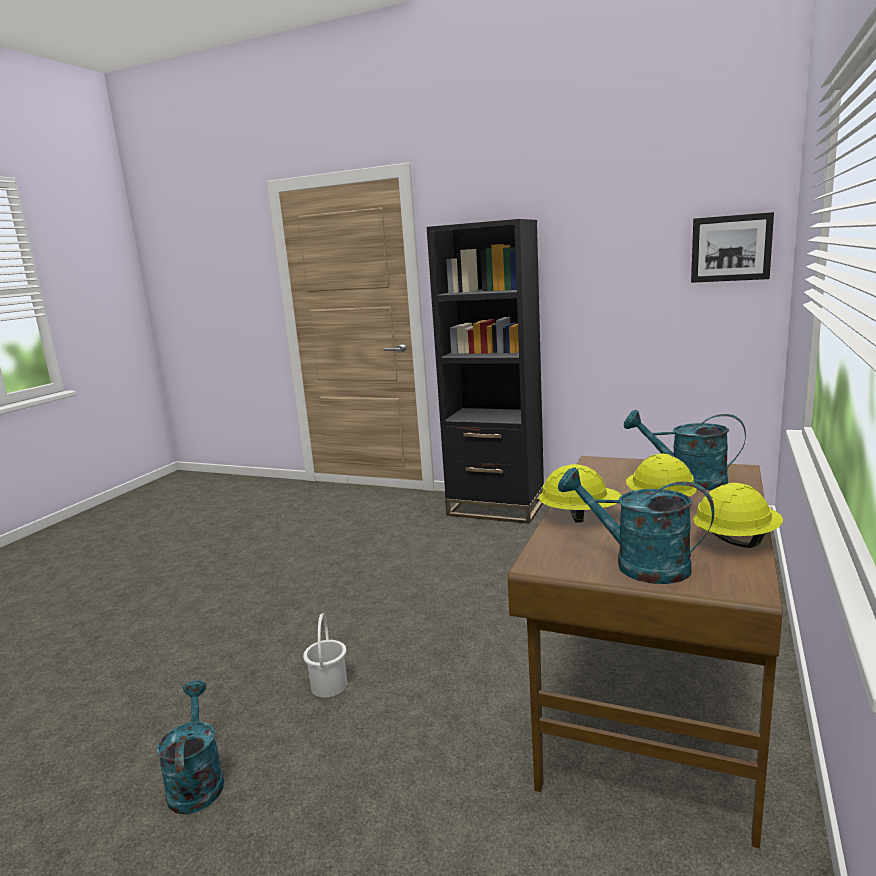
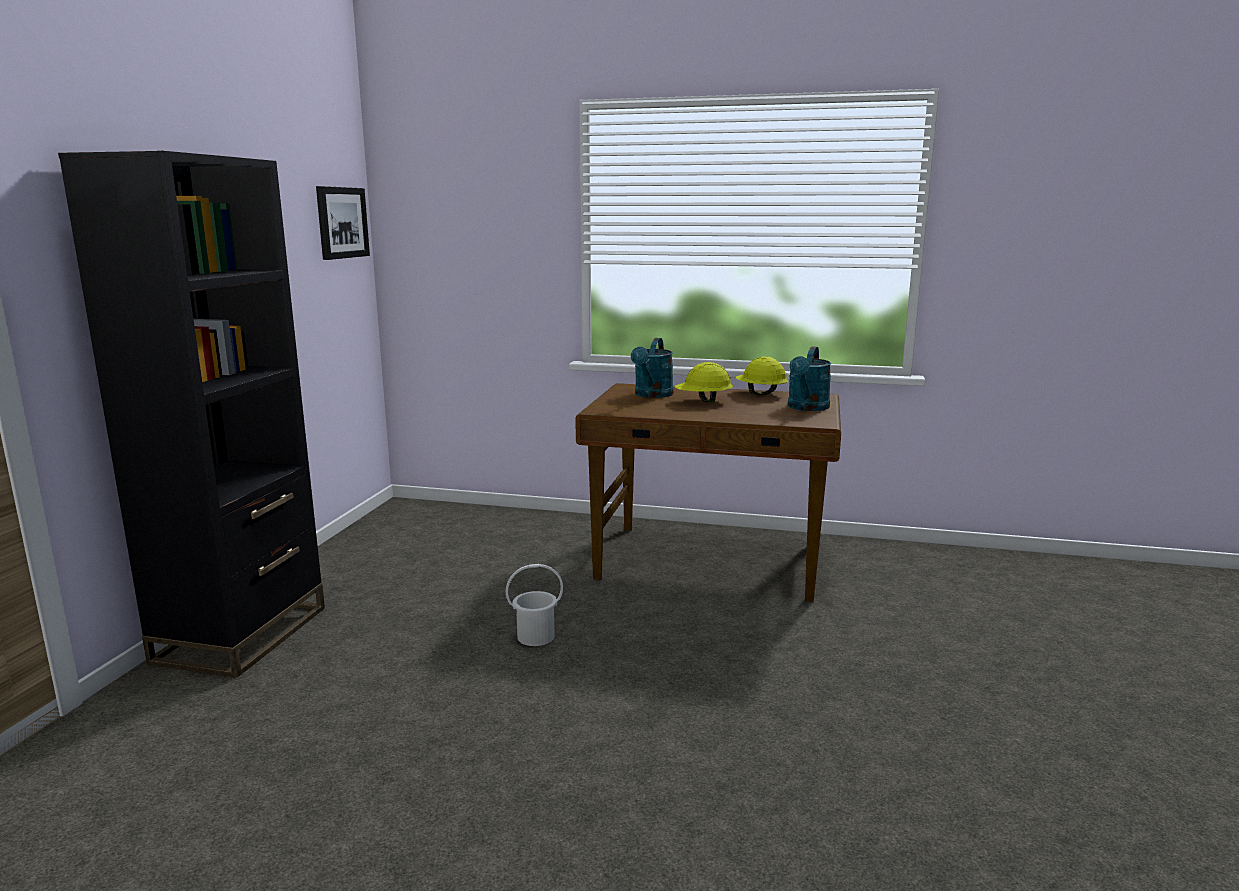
camera: 100 degrees left, 0 degrees up
turquoise watering can [157,680,224,814] -> none
white bucket [303,613,347,698] -> white bucket moved to [506,564,563,646]
yellow hard hat [539,464,622,523] -> none

